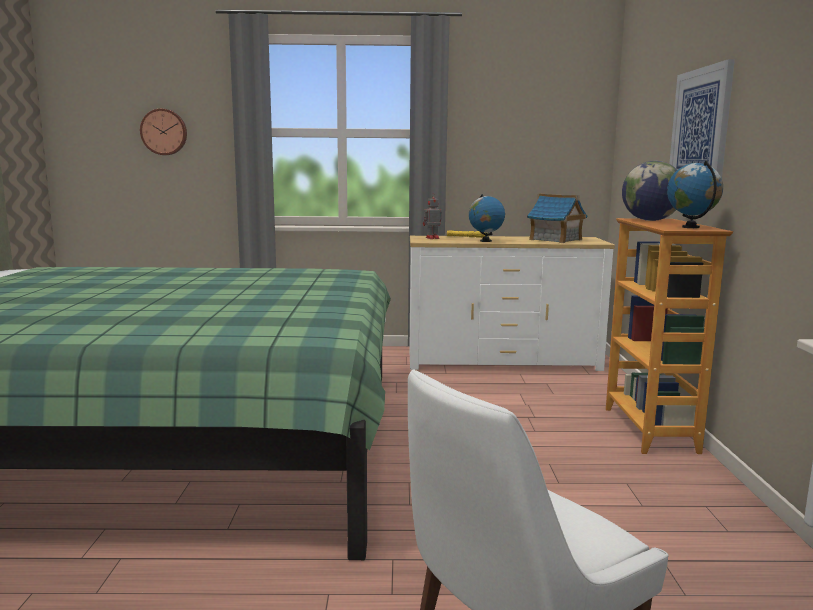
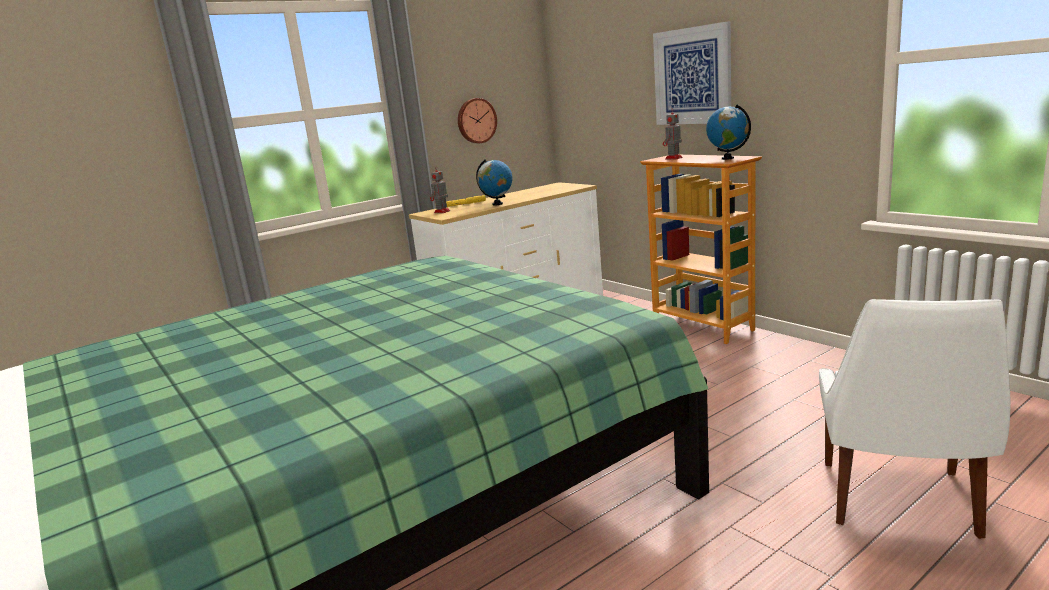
camera: 35 degrees left, 5 degrees up
wall clock [140,109,187,155] -> wall clock moved to [458,98,497,143]
toy house [527,194,587,243] -> none
globe [622,161,677,221] -> toy robot [663,108,683,159]

